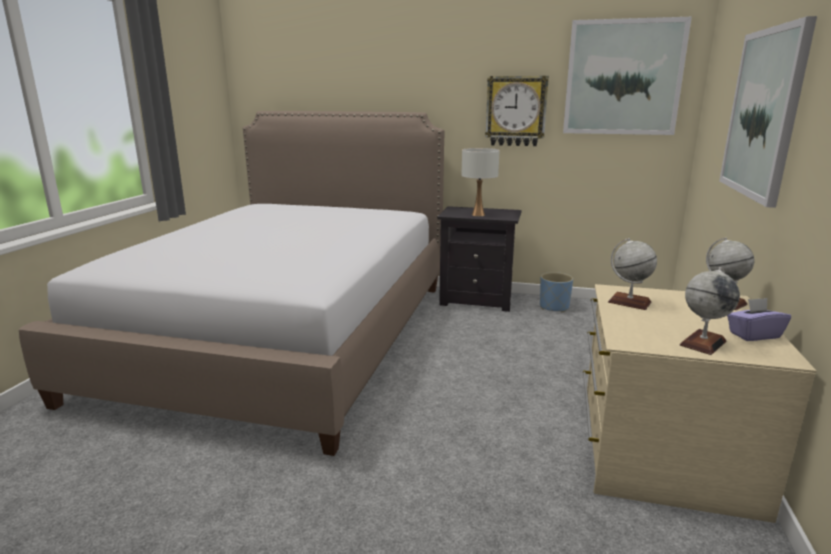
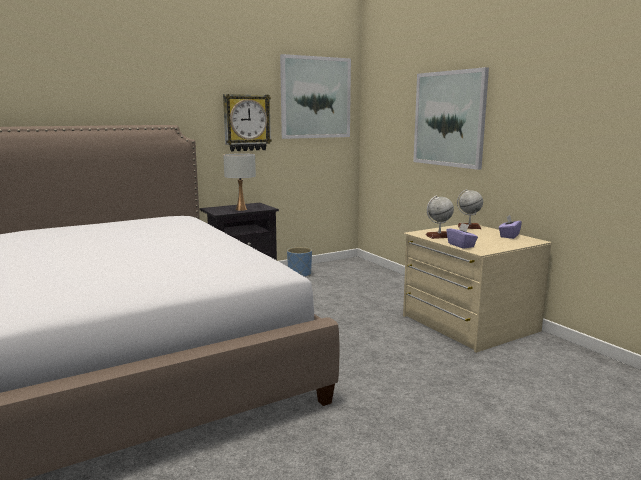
camera: 45 degrees left, 5 degrees down
globe [680,267,740,355] -> none
none -> purple tissue box [446,223,478,249]

